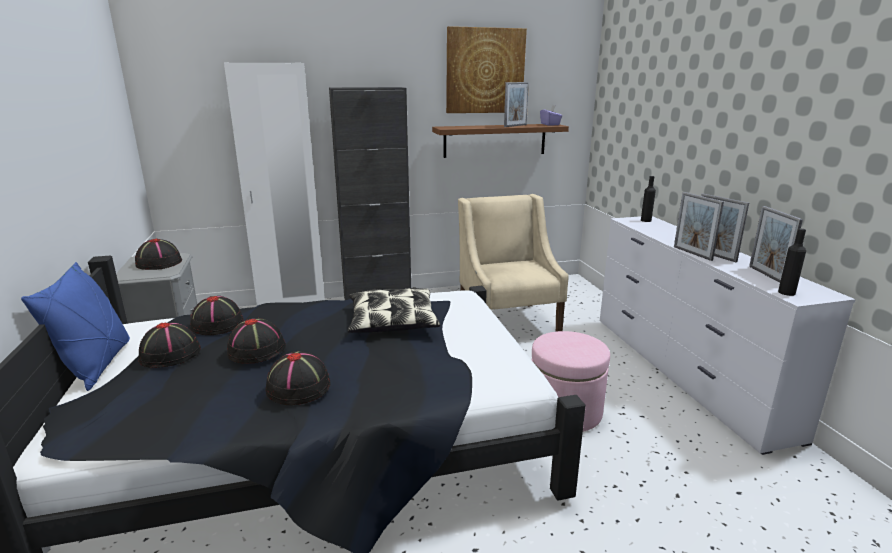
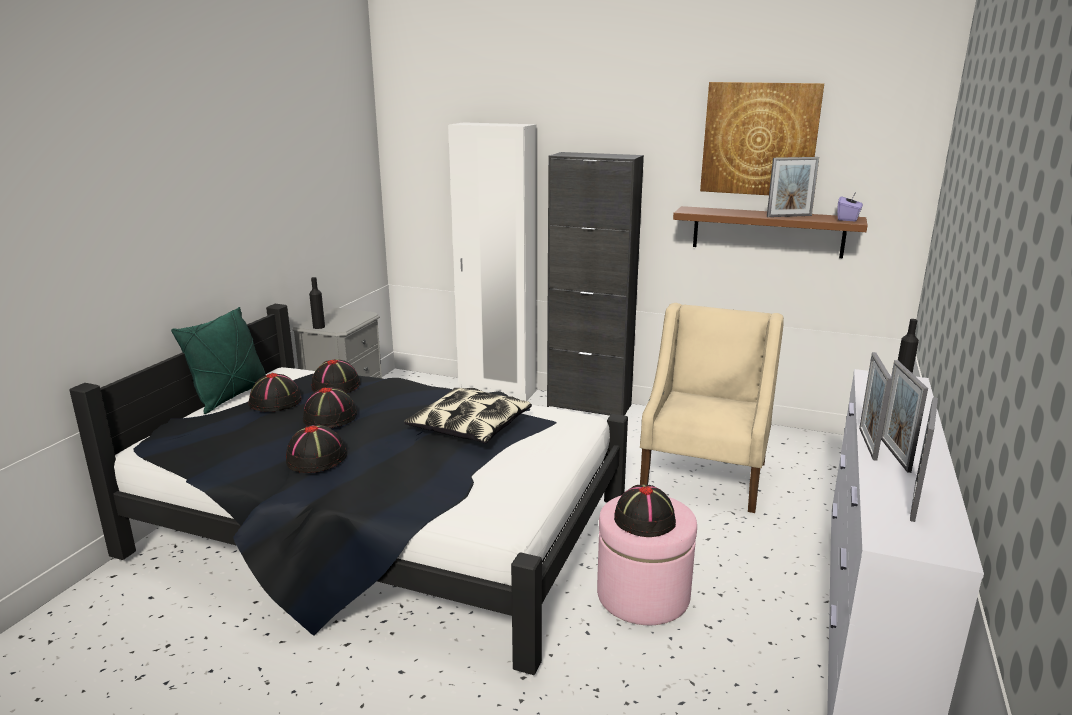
camera: 35 degrees right, 0 degrees up
blue pillow [21,262,130,391] -> green pillow [171,307,266,414]
black hat [135,239,182,270] -> black hat moved to [614,484,676,537]
black bottle [778,229,806,296] -> black bottle moved to [309,277,325,329]

